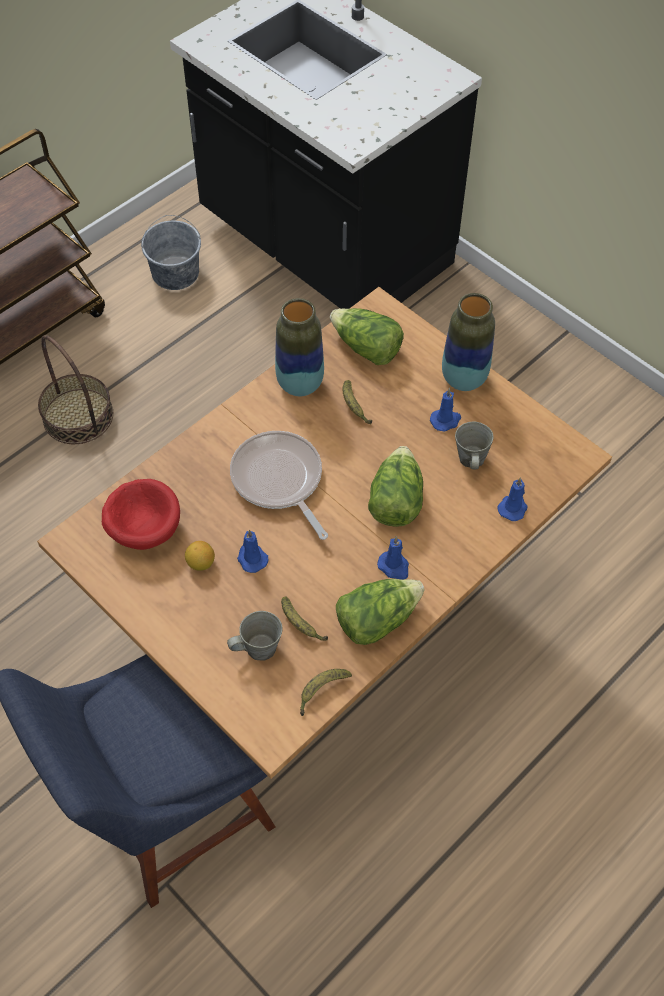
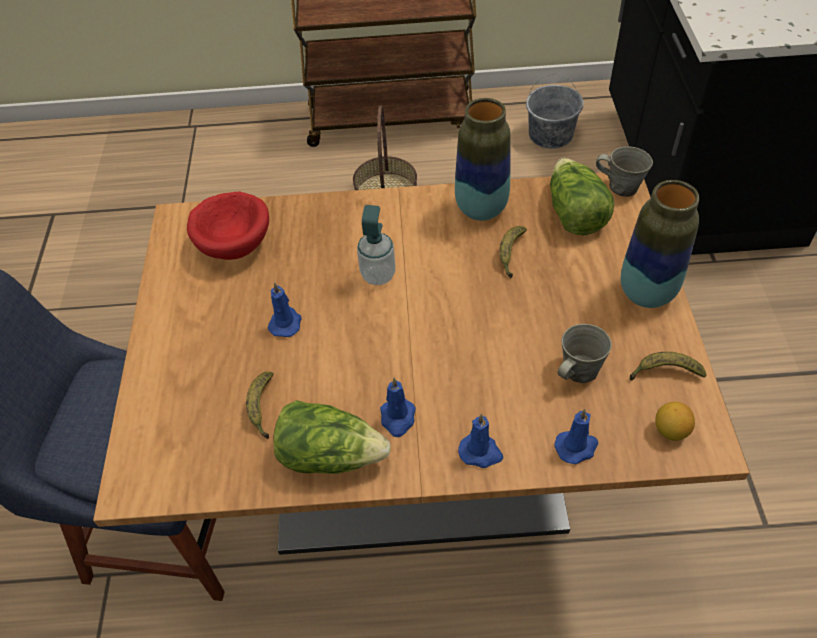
camera: 45 degrees right, 5 degrees down
lemon [185,541,215,571] -> lemon moved to [655,402,695,441]
grey mug [227,611,282,661] -> grey mug moved to [596,146,653,197]
frying pan [230,431,328,540] -> soap dispenser [357,205,396,285]
banana [300,669,352,716] -> banana moved to [629,351,706,381]
lettuce [368,446,423,527] -> none
blue candle [430,388,461,432] -> blue candle moved to [458,414,503,468]

